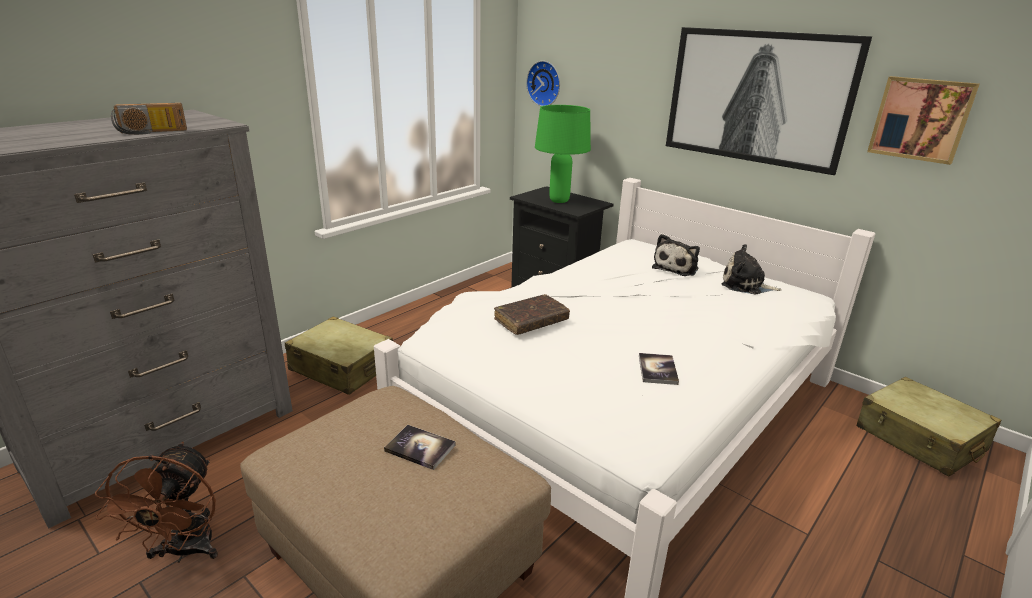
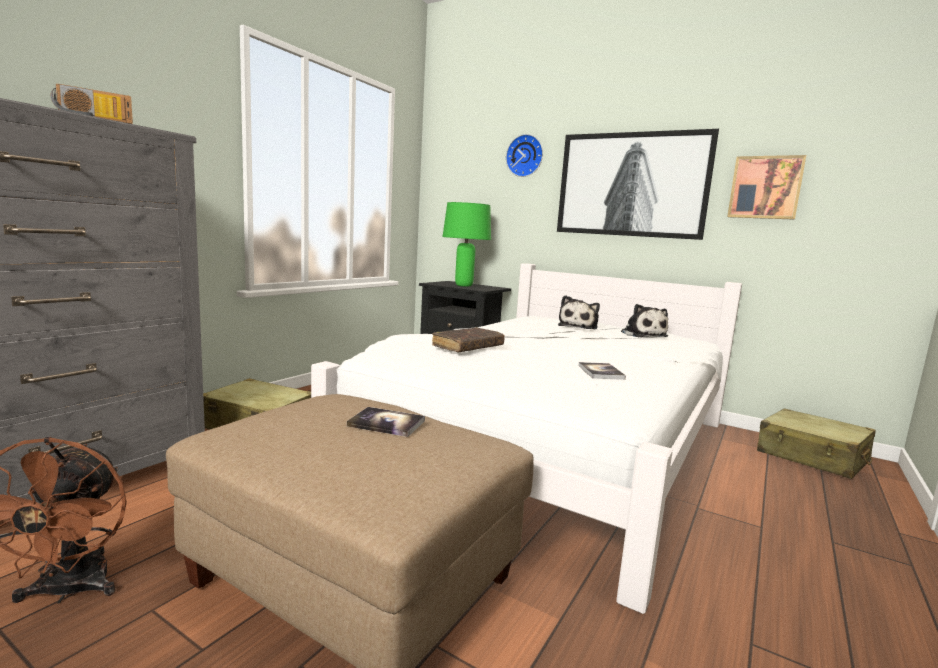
camera: 10 degrees left, 15 degrees down
wall clock [526,61,560,106] -> wall clock moved to [506,134,543,177]
plush toy [722,244,782,295] -> plush toy turned 120 degrees counterclockwise [621,304,668,337]

